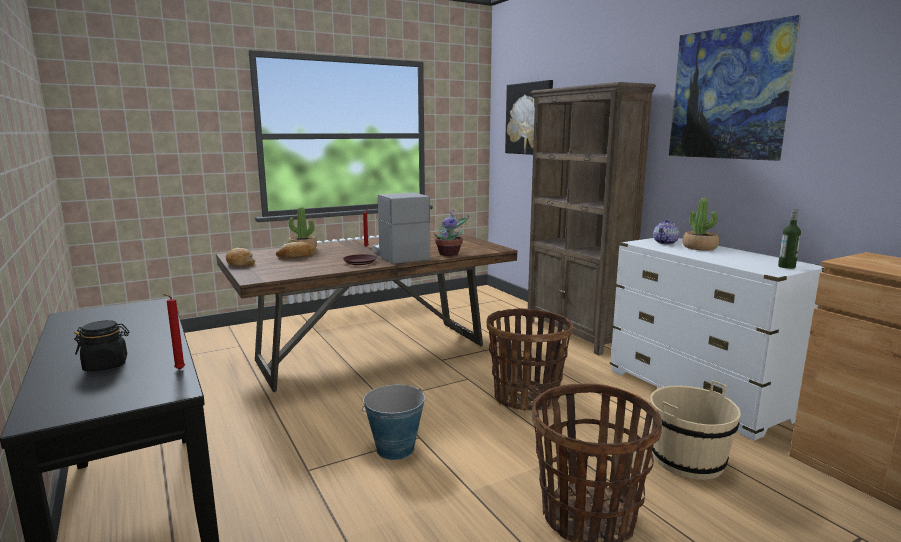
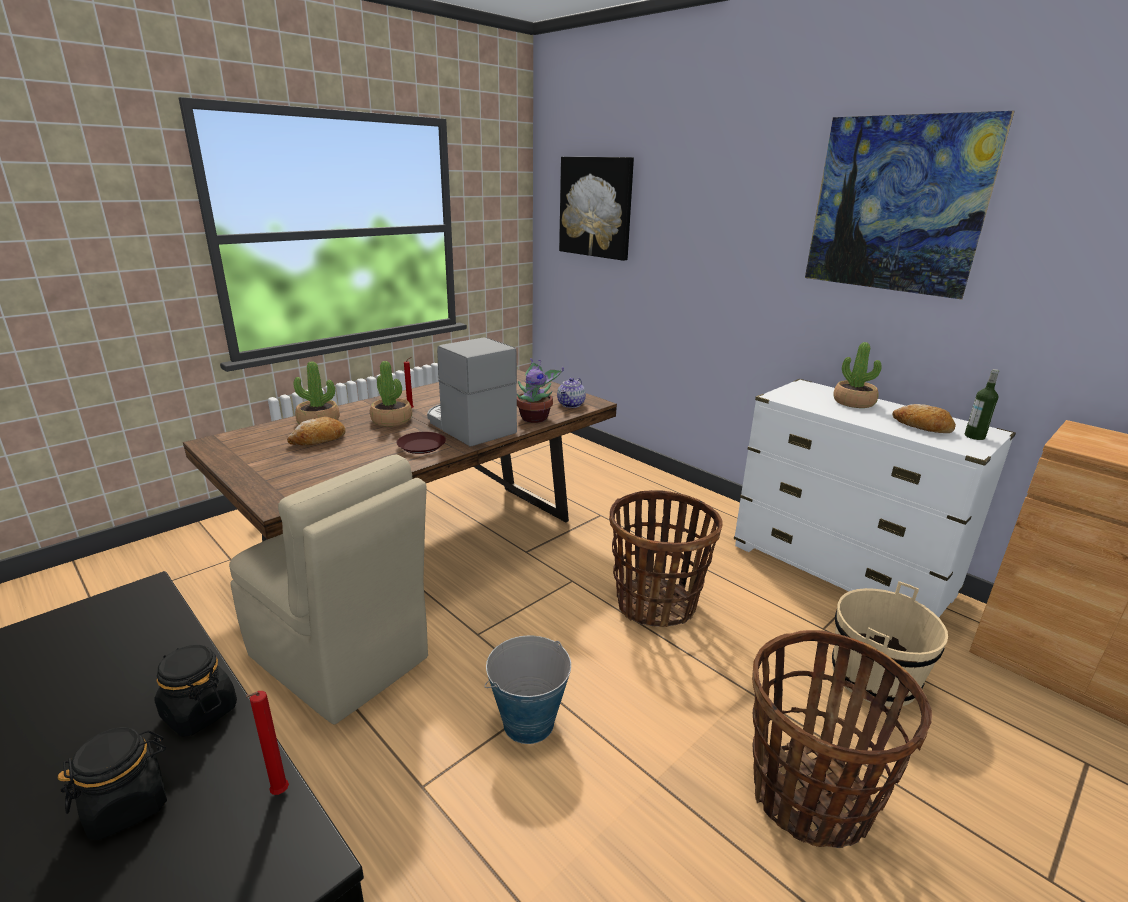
camera: 15 degrees left, 10 degrees up
bread [226,248,255,267] -> bread moved to [892,404,956,433]
brown bookcase [528,82,656,355] -> none
teapot [653,219,679,244] -> teapot moved to [557,378,586,408]
none -> black jar [155,645,237,737]
none -> beige chair [229,455,428,724]
none -> potted plant [370,361,412,427]

